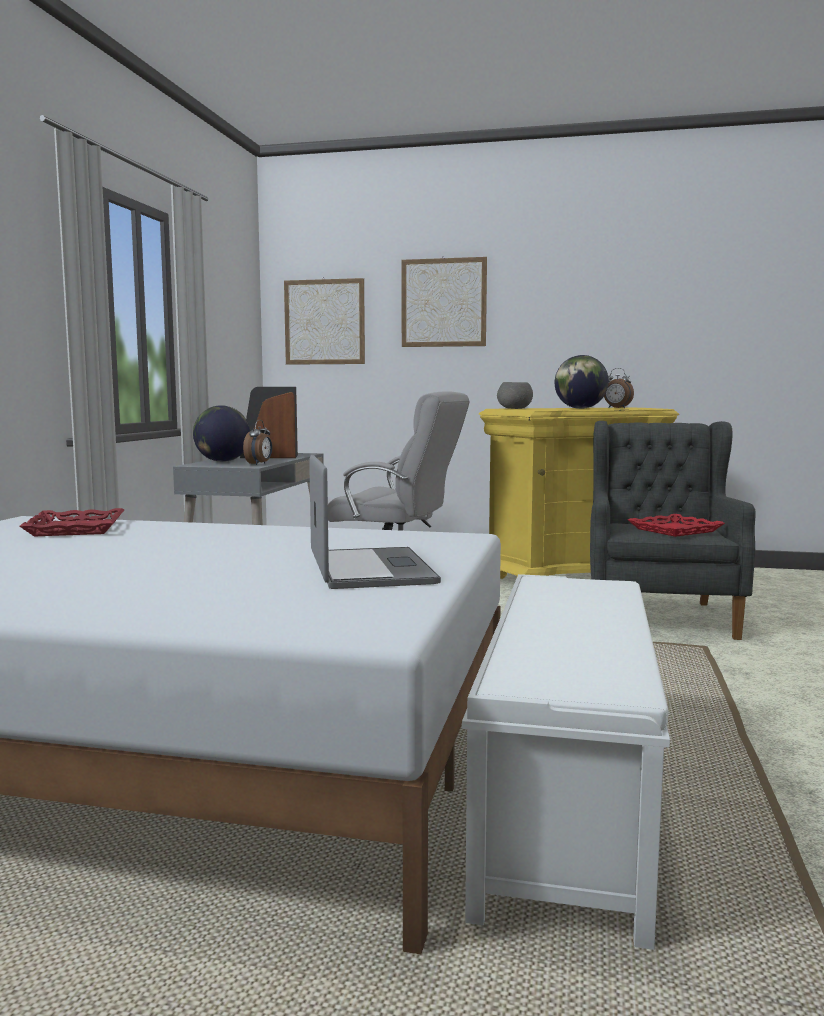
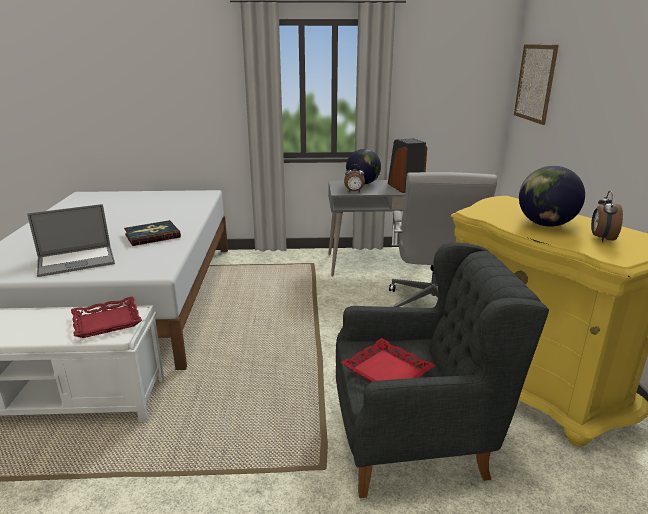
camera: 75 degrees right, 15 degrees up
red tray [20,508,124,537] -> red tray moved to [71,297,142,338]
picture [401,256,487,347] -> none
grey bowl [497,382,533,409] -> none
none -> book [124,220,181,246]

